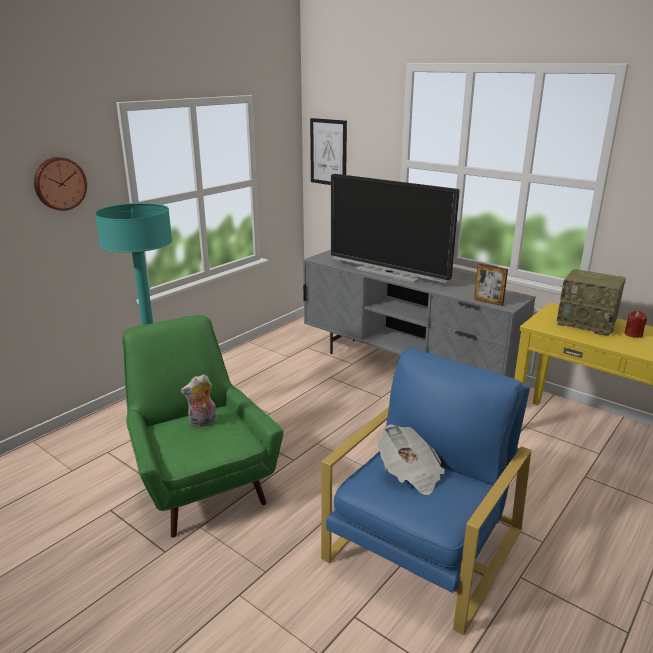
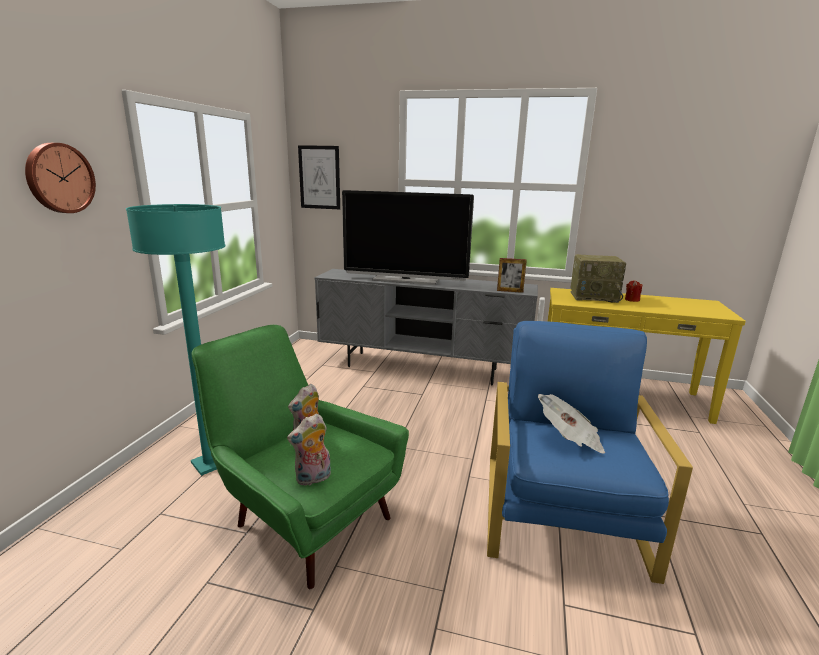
camera: 25 degrees left, 5 degrees down
none -> plush toy [287,414,331,486]

